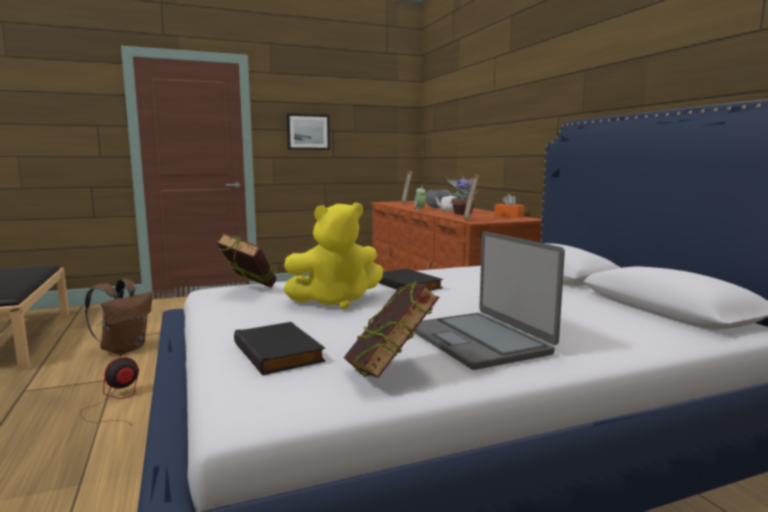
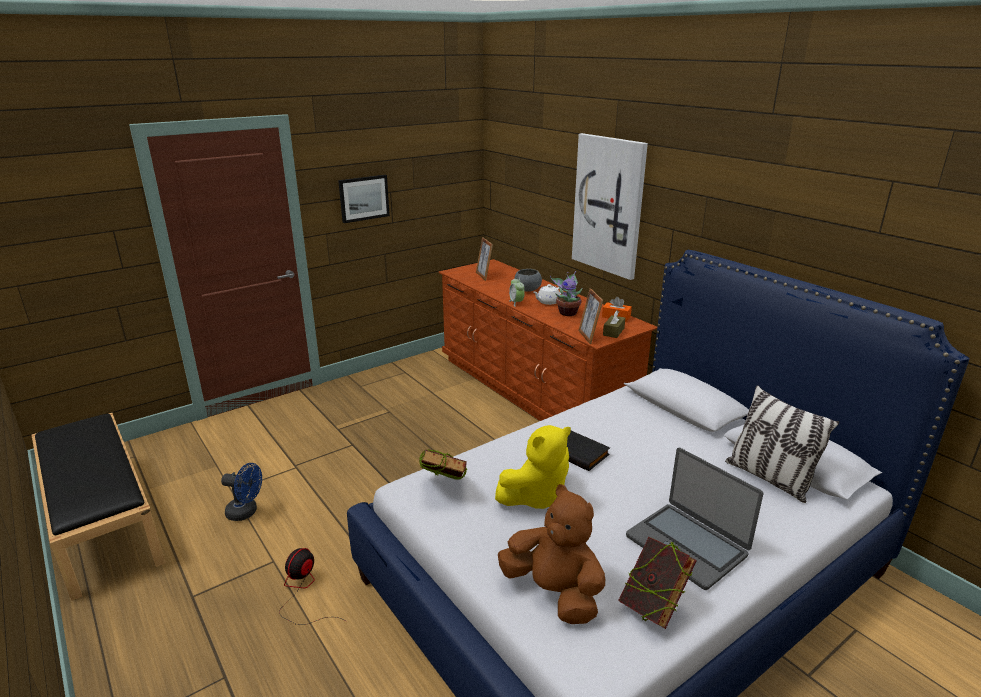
camera: 15 degrees left, 15 degrees up
brown backpack [85,278,152,355] -> blue fan [221,463,262,521]
black book [234,322,326,375] -> brown plush toy [498,484,605,624]
none -> picture [572,133,648,280]
none -> brown tissue box [603,310,625,338]
none -> pillow [725,385,839,503]

